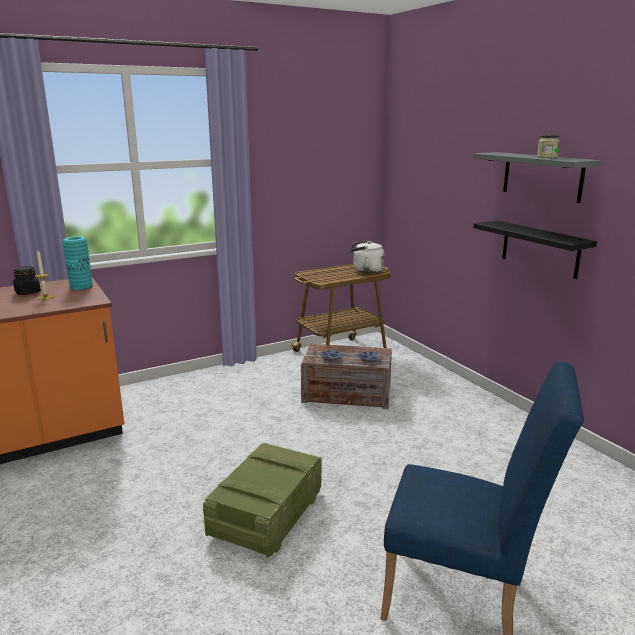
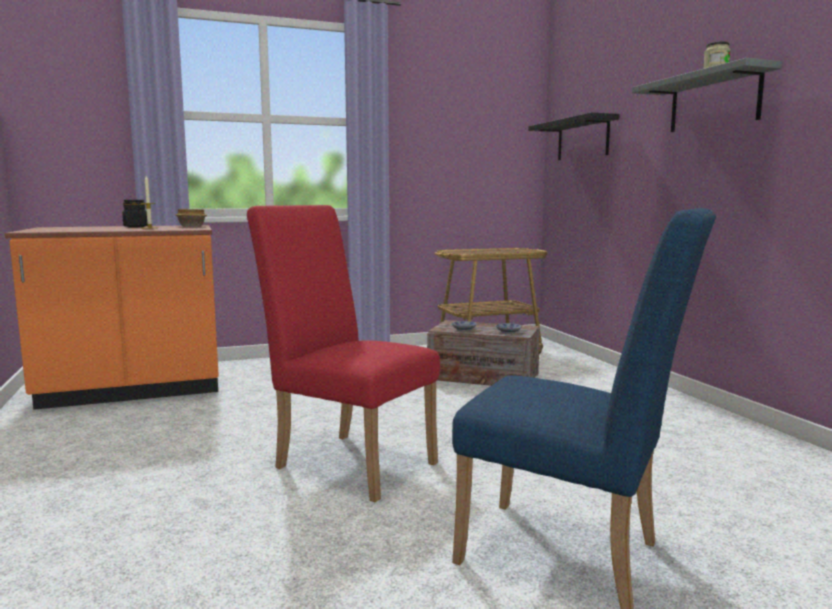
camera: 10 degrees right, 10 degrees down
turquoise vase [62,236,93,290] -> bowl [175,209,207,227]
crate [203,443,322,557] -> red chair [247,205,440,502]
white kettle [350,240,385,273] -> none
black shelf [473,220,597,279] -> black shelf moved to [528,112,619,160]

